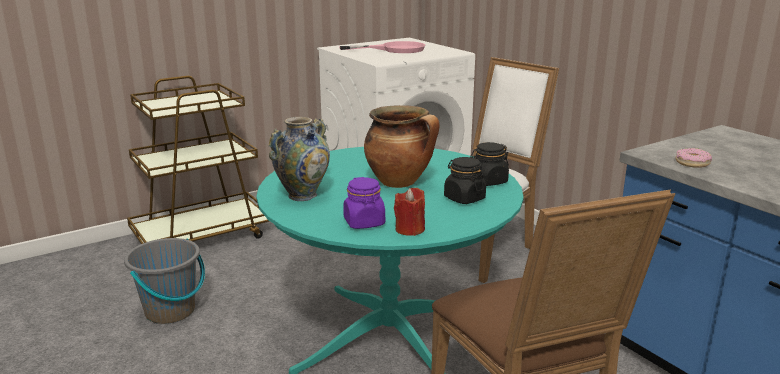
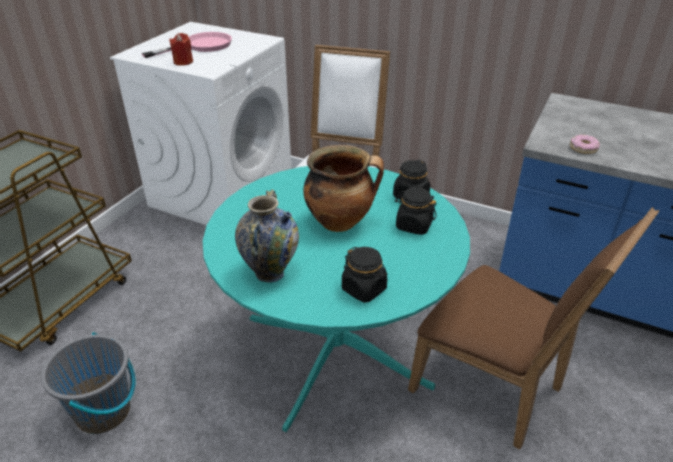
camera: 30 degrees left, 15 degrees up
purple jar [343,177,385,229] -> black jar [342,247,387,302]
red candle [394,188,425,236] -> red candle moved to [169,33,193,66]

